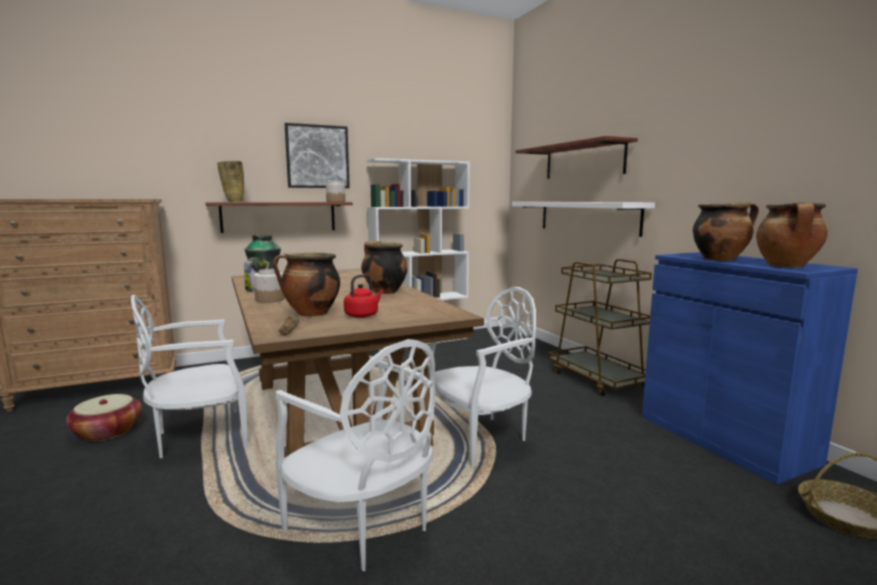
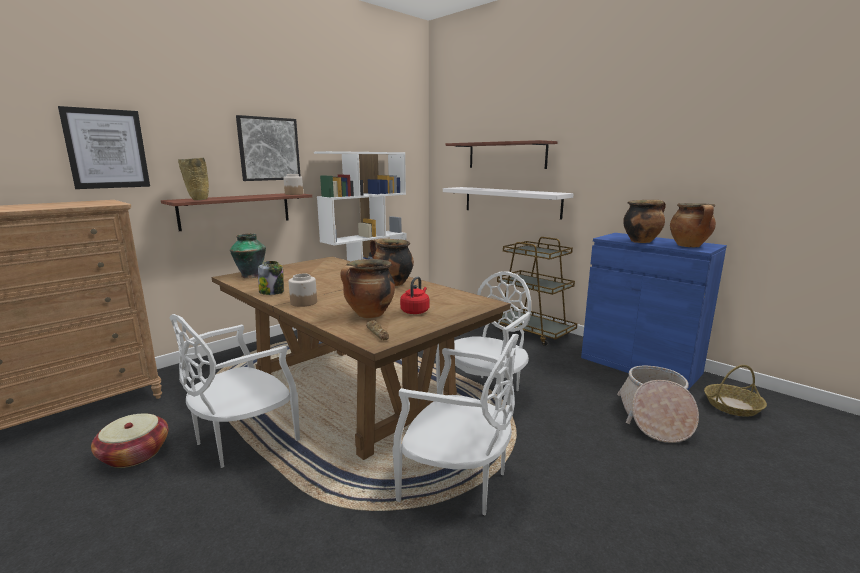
camera: 20 degrees left, 5 degrees up
none -> picture [58,106,150,189]
none -> basket [617,366,699,443]

